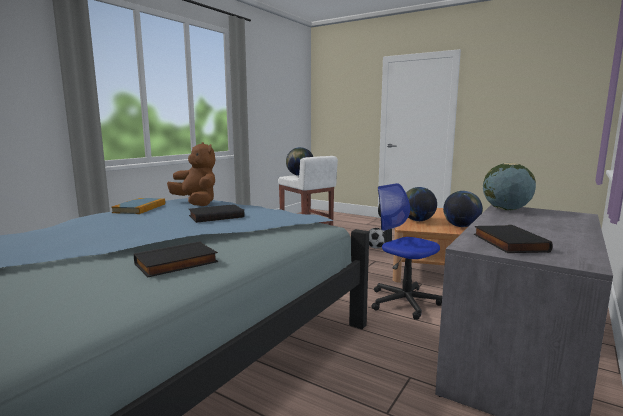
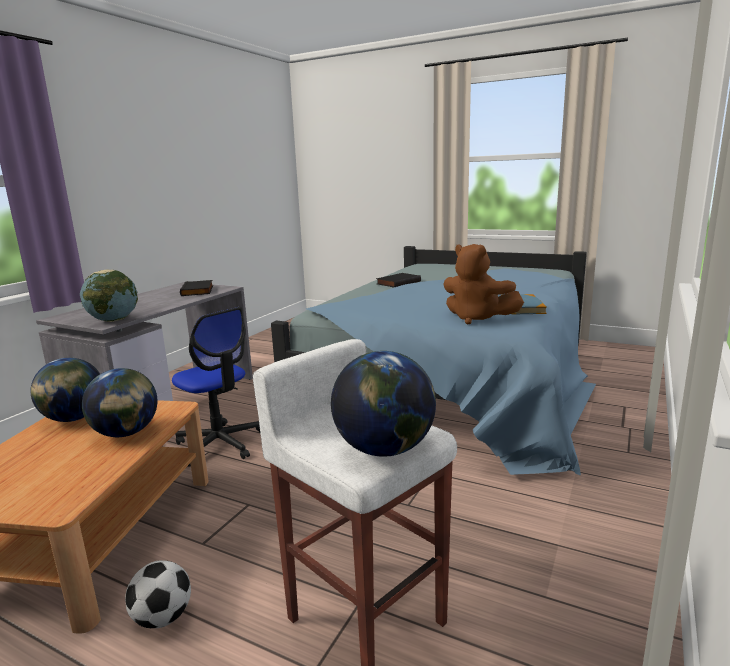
camera: 175 degrees right, 5 degrees up
black book [189,204,245,223] -> none

